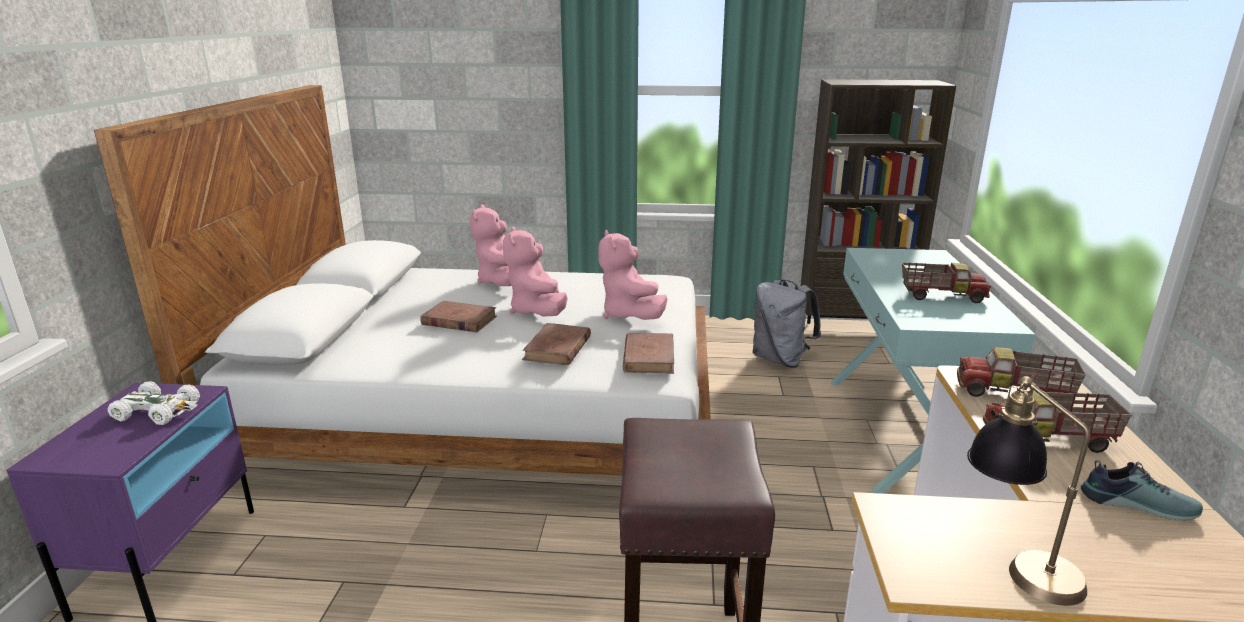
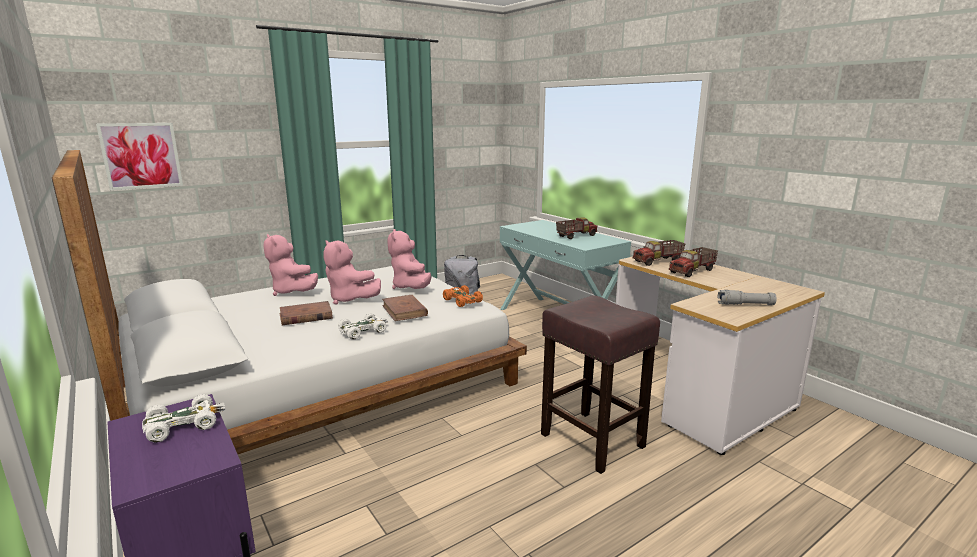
camera: 40 degrees left, 5 degrees down
pink plush toy [598,230,667,320] -> pink plush toy turned 45 degrees clockwise [388,229,431,289]
brown book [623,333,674,374] -> orange toy car [443,285,483,307]
brown bookcase [801,79,956,337] -> none
table lamp [967,376,1090,606] -> grey flashlight [718,290,777,305]
shoe [1081,460,1203,521] -> none
none -> picture [96,123,183,191]
none -> white toy car [338,313,388,340]

